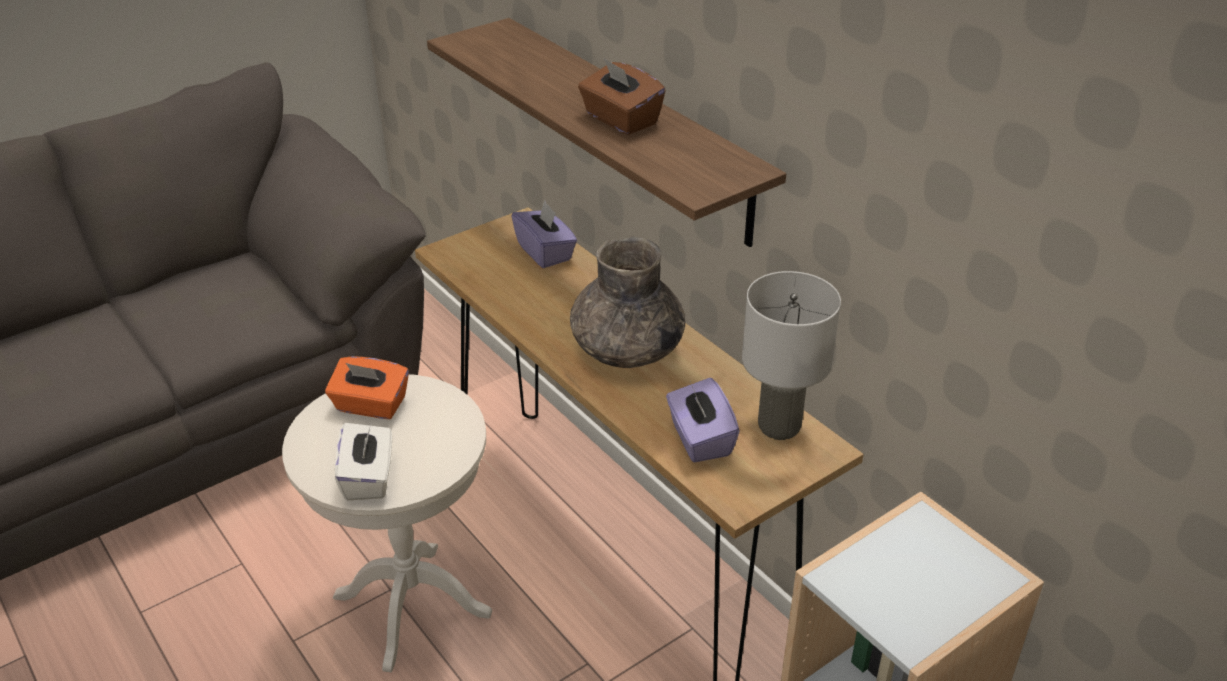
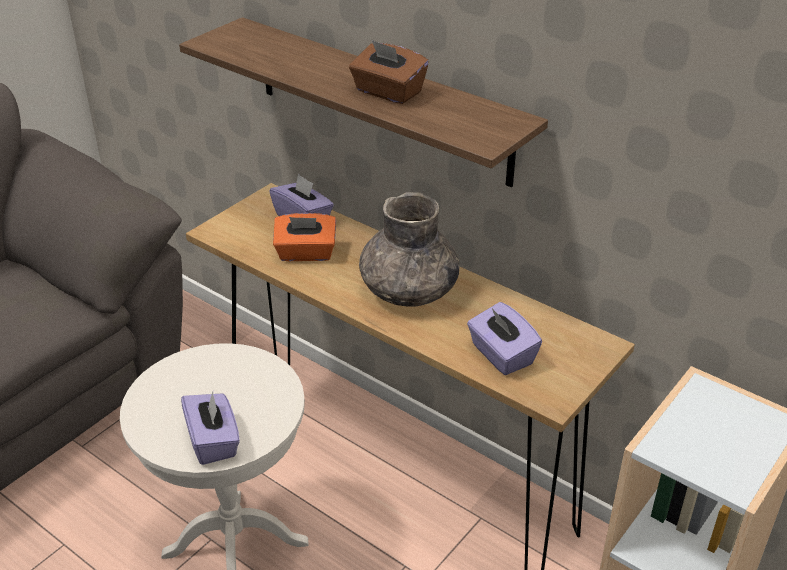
camera: 15 degrees left, 0 degrees up
orange tissue box [325,356,409,419] -> orange tissue box moved to [273,213,336,261]
white tissue box [335,422,392,500] -> purple tissue box [181,392,240,465]
white table lamp [742,271,841,440] -> none

